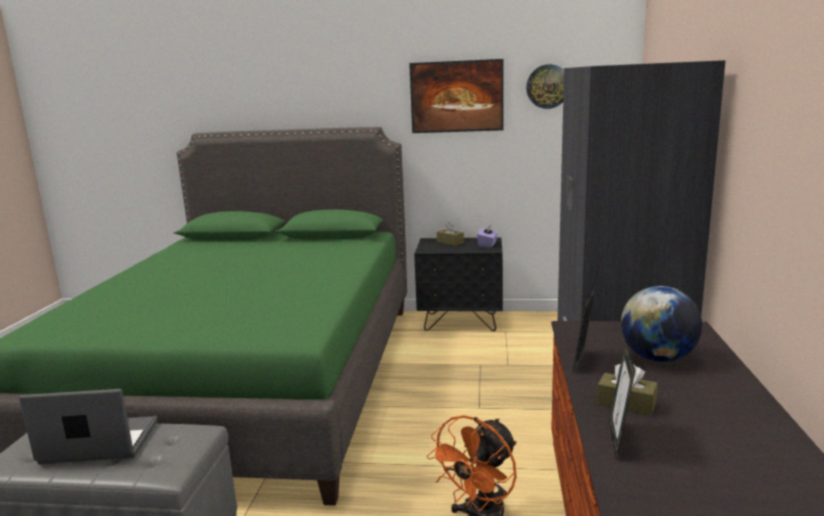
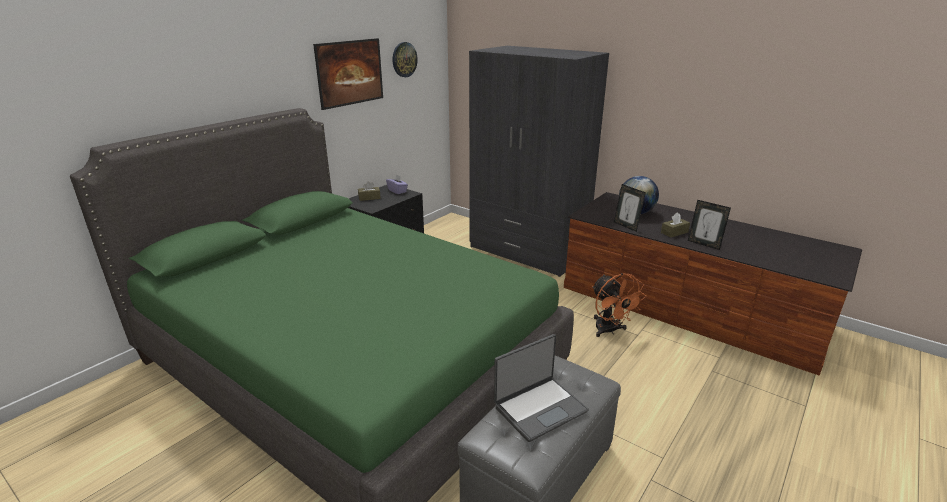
camera: 60 degrees left, 10 degrees up
laptop [19,389,157,464] -> laptop turned 150 degrees counterclockwise [494,334,589,442]

